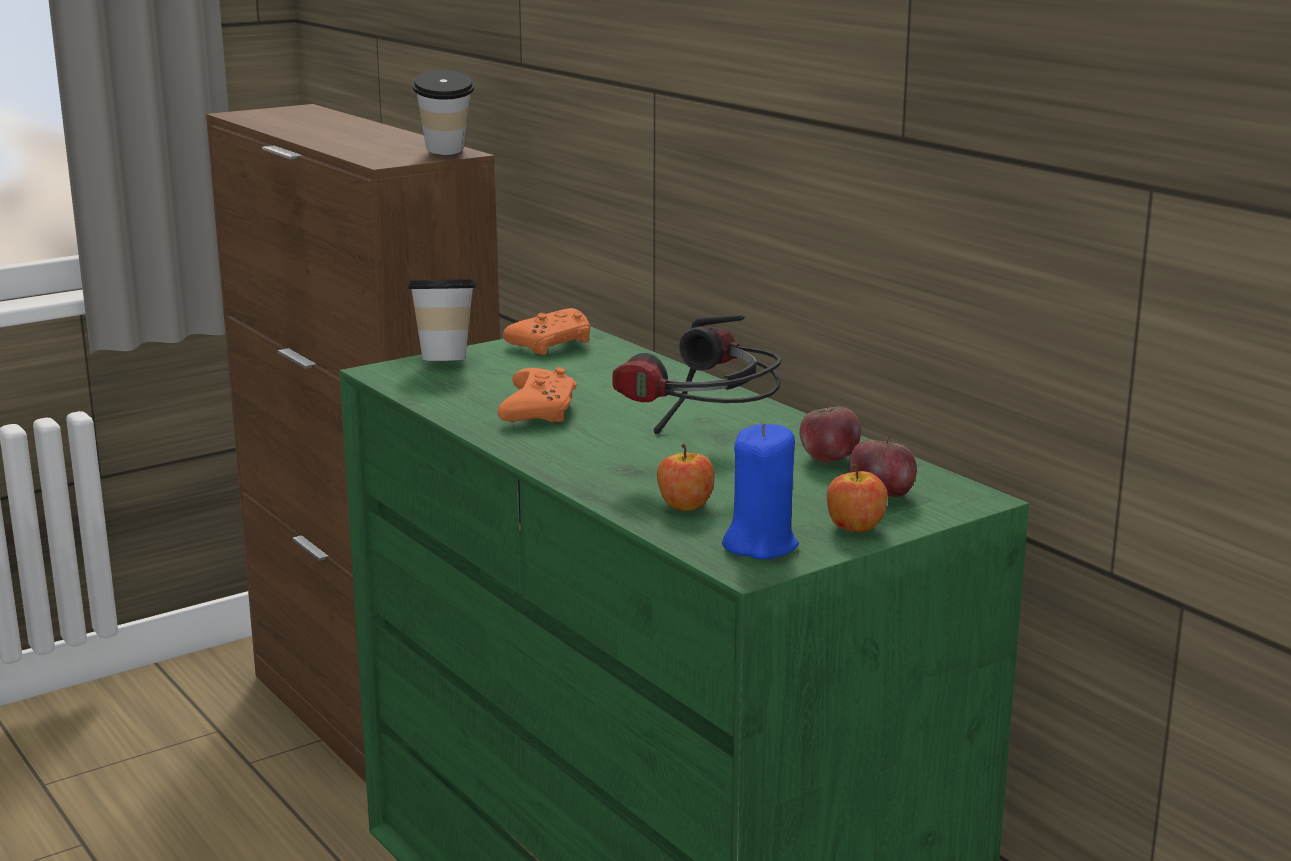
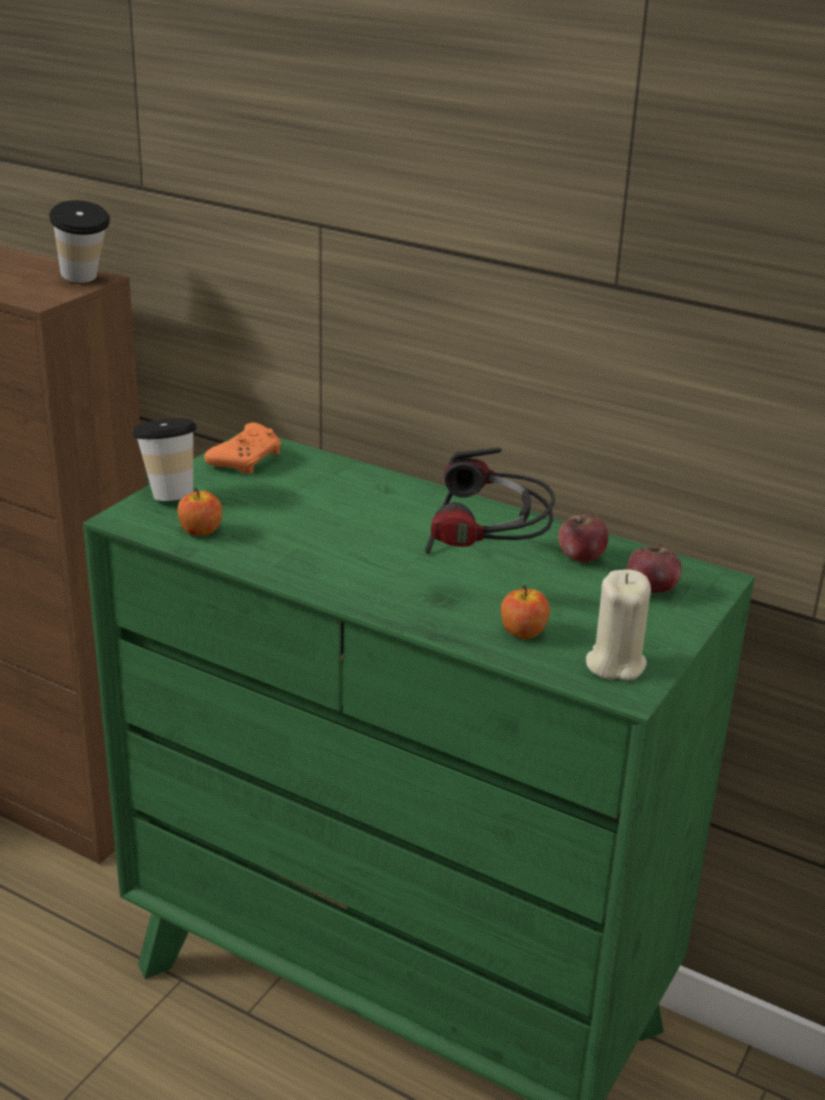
camera: 25 degrees left, 10 degrees up
orange game controller [498,367,576,423] -> none
blue candle [722,423,799,559] -> beige candle [586,570,651,681]
apple [827,464,888,532] -> apple moved to [178,488,222,536]

